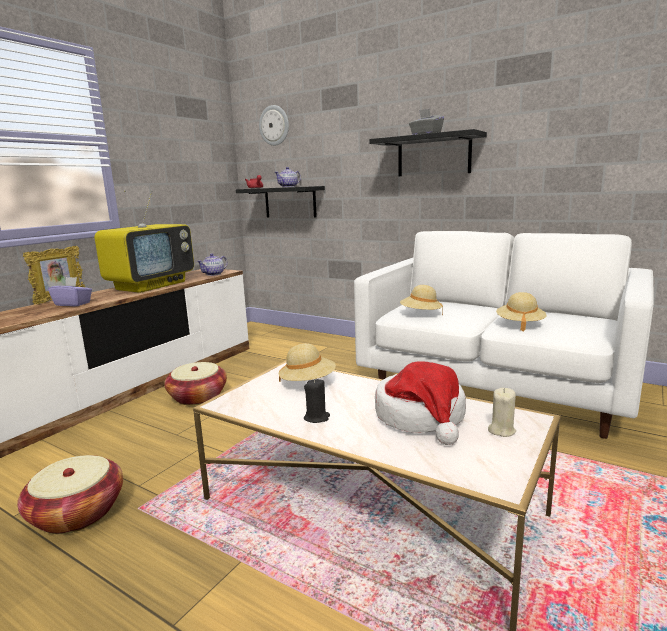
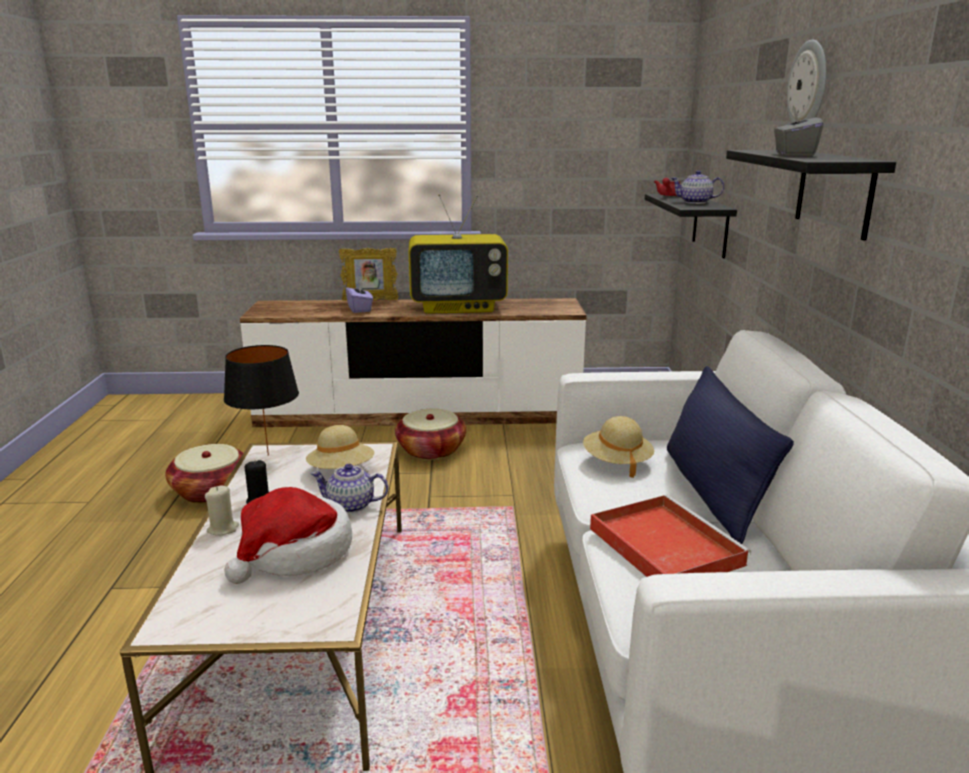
camera: 55 degrees right, 5 degrees up
teapot [197,254,228,276] -> teapot moved to [311,464,388,513]
wall clock [259,105,289,146] -> wall clock moved to [787,40,827,123]
beige candle [488,388,516,437] -> beige candle moved to [205,486,239,536]
beige hat [496,292,547,332] -> red tray [590,495,751,577]
none -> black table lamp [224,345,299,456]
none -> blue pillow [667,366,794,544]

